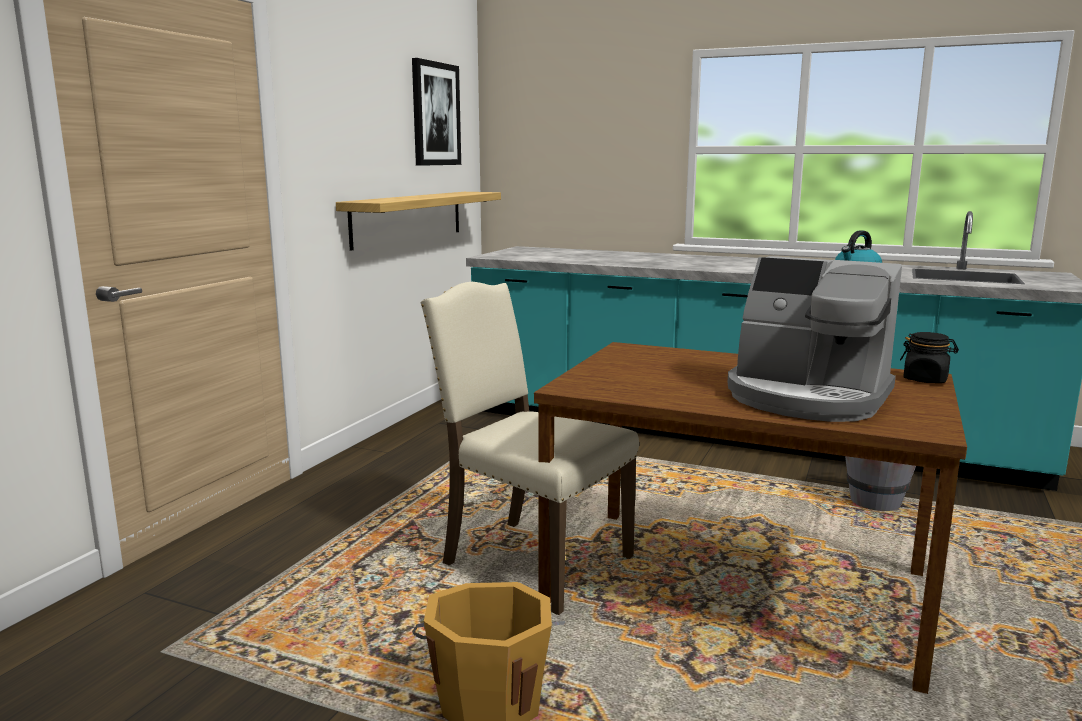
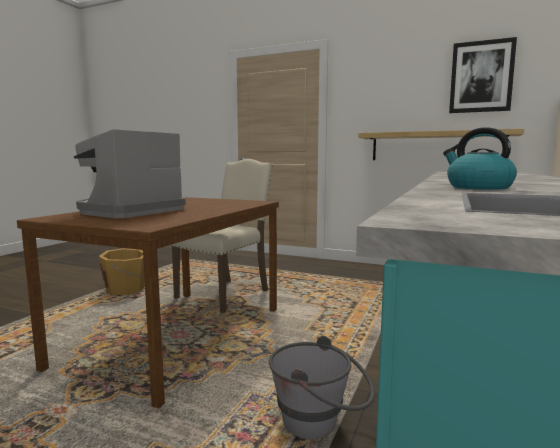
camera: 90 degrees right, 5 degrees down
black jar [900,332,959,383] -> none

